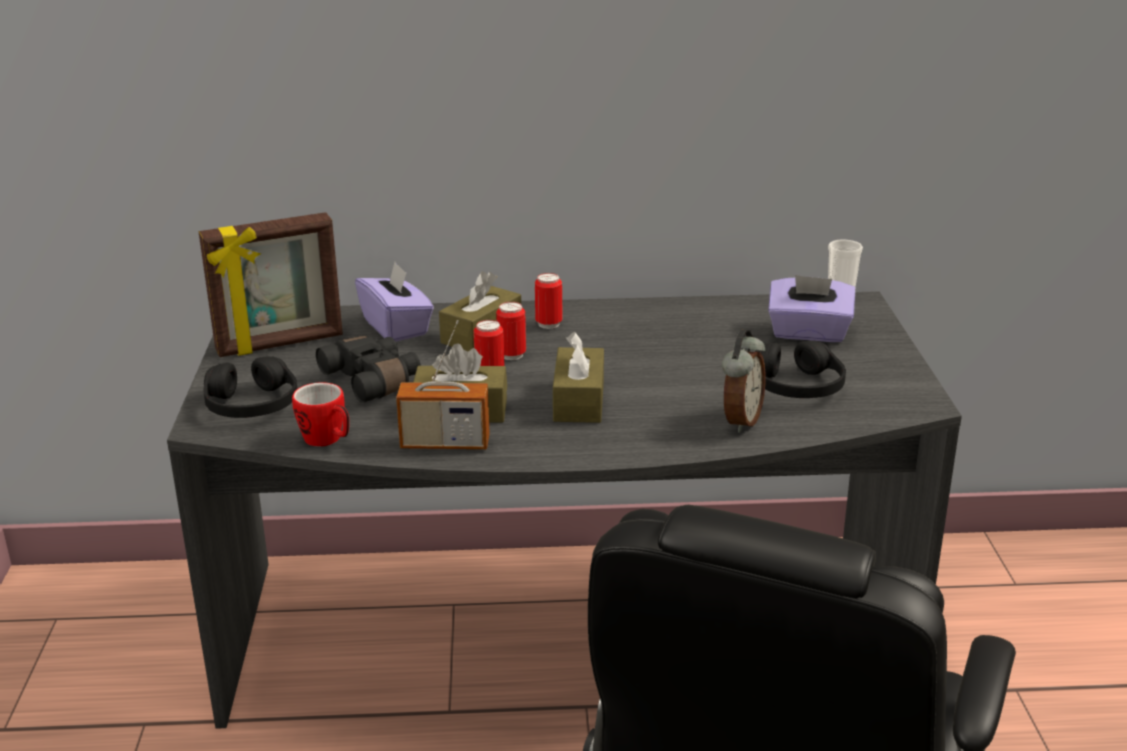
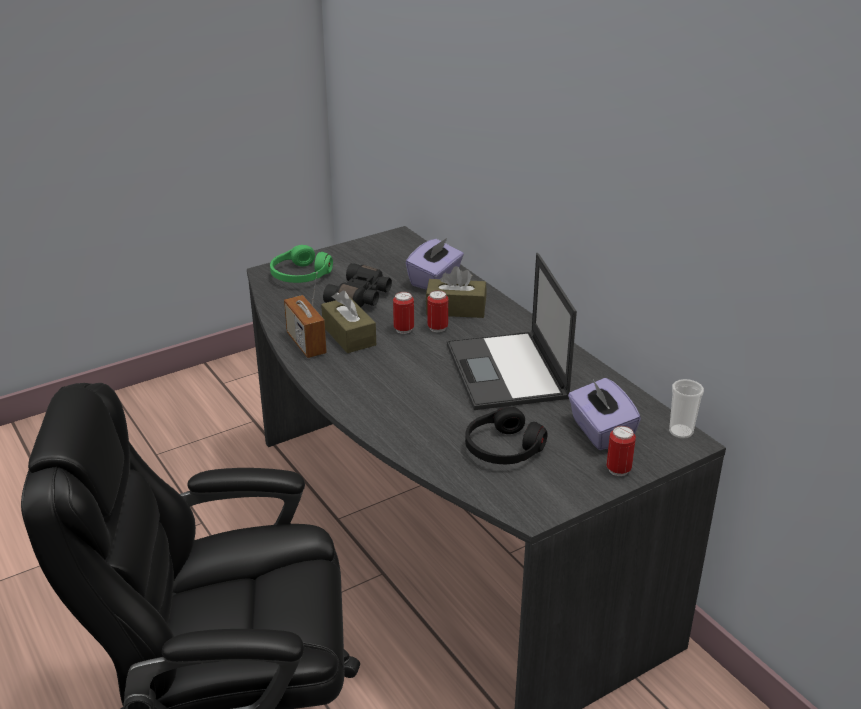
camera: 60 degrees right, 5 degrees up
picture frame [199,212,343,357] -> none
black headphones [204,356,298,418] -> green headphones [270,245,333,283]
mug [292,382,349,447] -> none
can [535,273,562,329] -> can moved to [607,426,636,476]
brown tissue box [553,332,604,423] -> none
alarm clock [722,329,766,433] -> none
none -> laptop [447,253,577,410]

